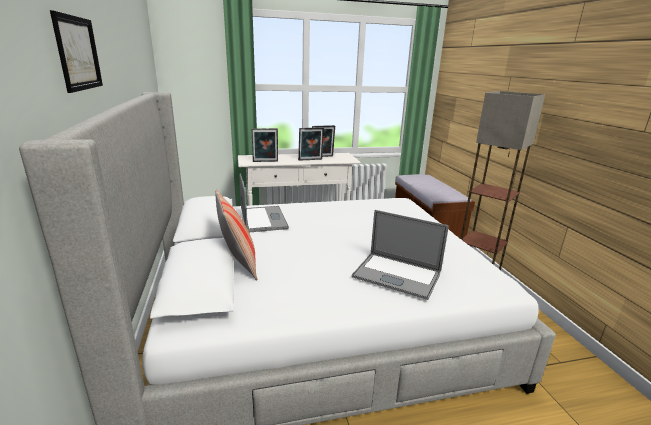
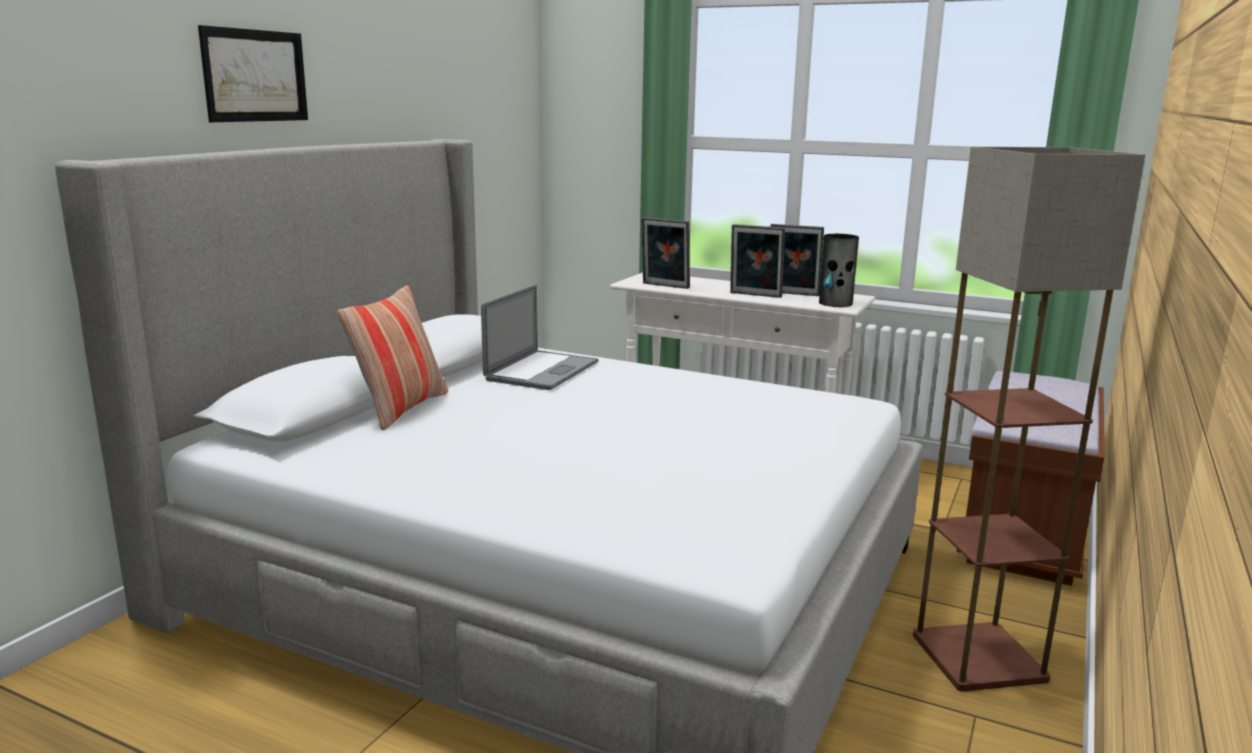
camera: 40 degrees right, 5 degrees down
laptop [352,210,449,300] -> none
none -> vase [819,234,859,307]

